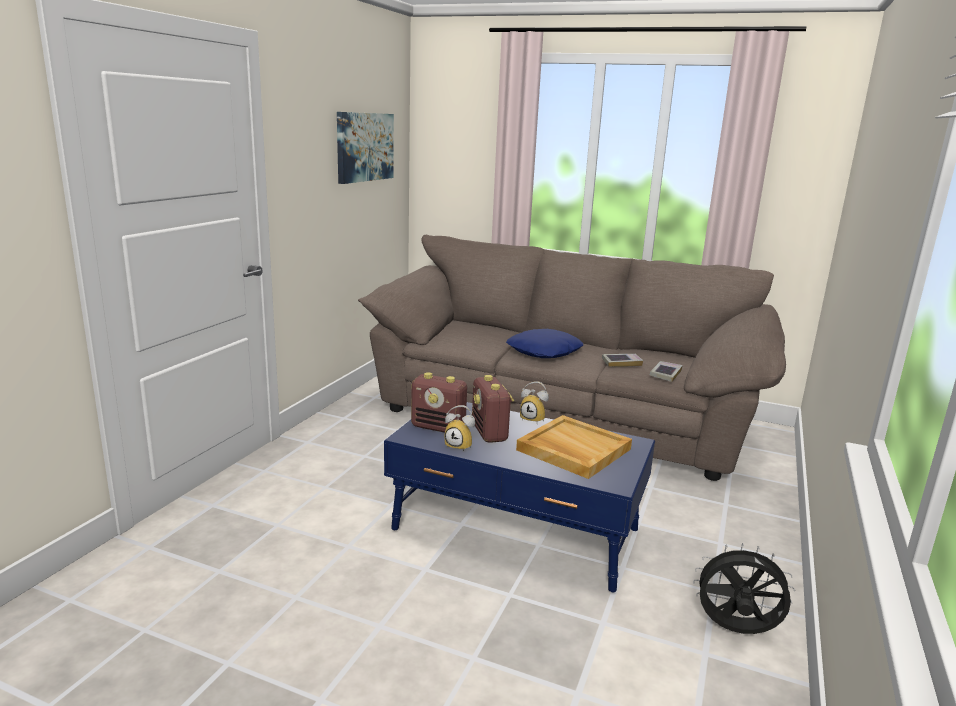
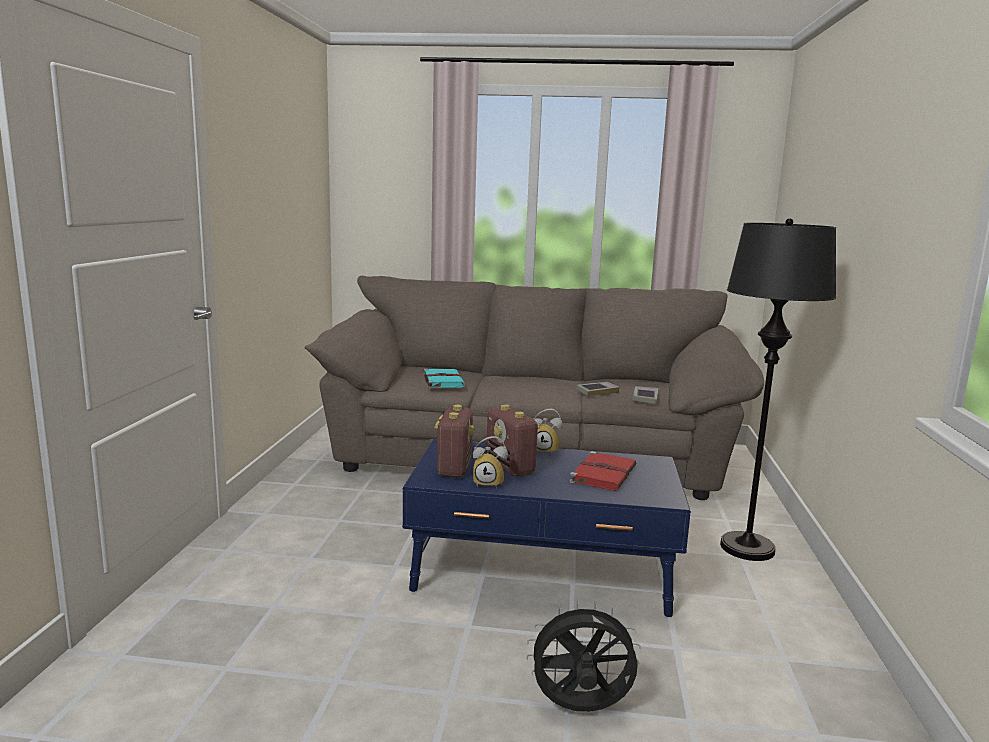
camera: 15 degrees left, 5 degrees down
picture [337,112,394,184] -> none
radio [411,372,467,433] -> radio turned 90 degrees counterclockwise [434,405,475,478]
blue pillow [506,329,583,358] -> none
beige tray [516,415,632,479] -> red book [569,451,636,491]
black fan [693,543,795,634] -> black fan moved to [526,600,641,712]
none -> turquoise book [423,369,465,389]
none -> black floor lamp [720,218,836,561]

